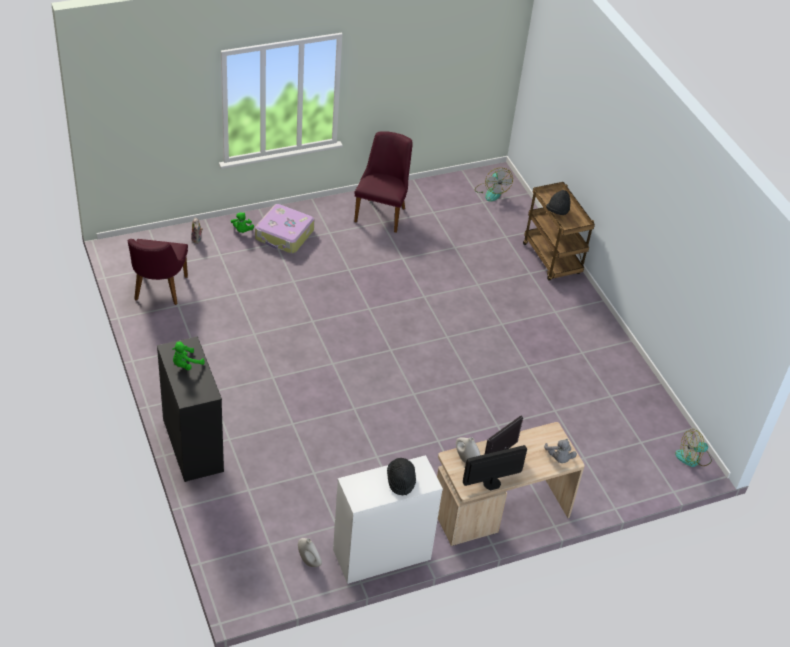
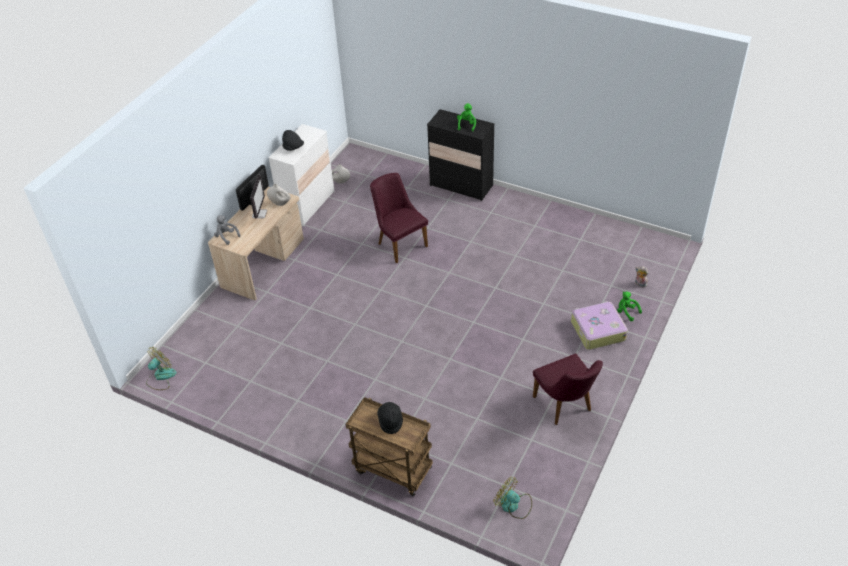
camera: 145 degrees right, 0 degrees up
purple chair [128,239,188,305] -> purple chair moved to [370,173,428,263]

